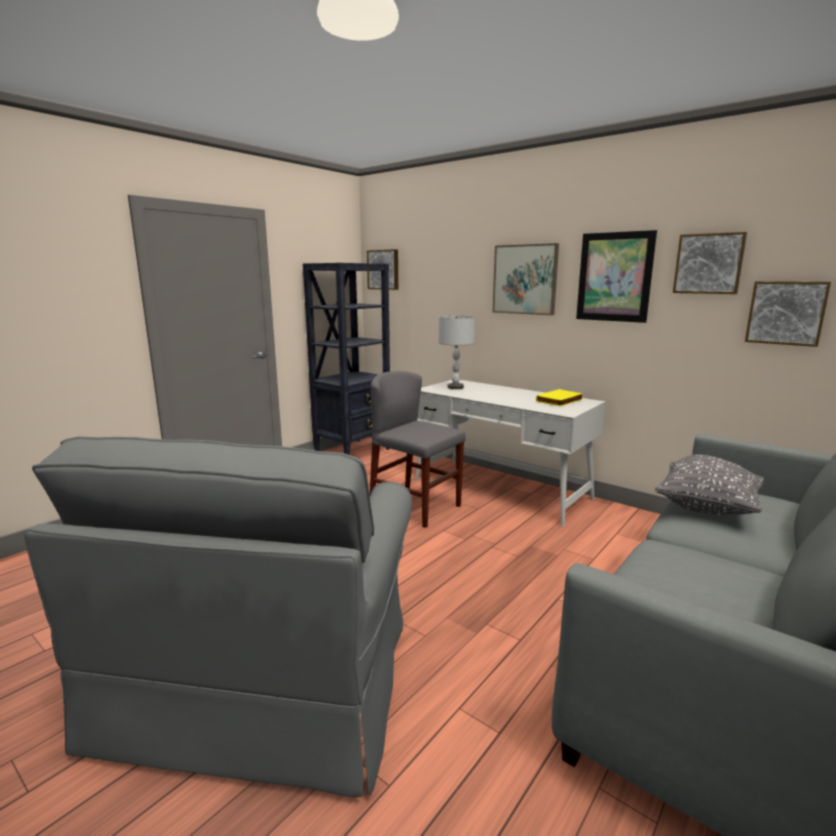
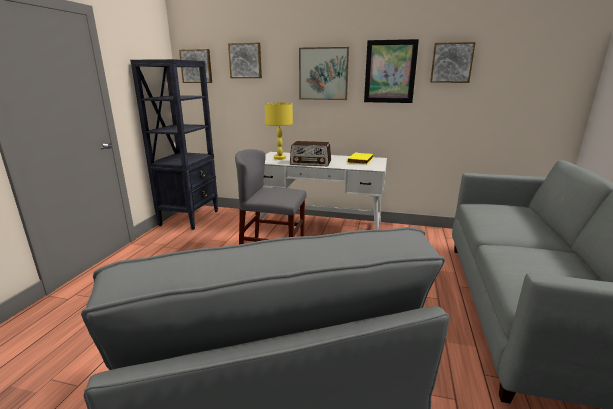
camera: 25 degrees left, 5 degrees up
grey table lamp [439,315,475,389] -> yellow table lamp [265,102,293,160]
grey pillow [655,454,764,515] -> none
picture [745,281,831,347] -> picture moved to [228,43,262,78]
none -> radio [290,141,331,166]

